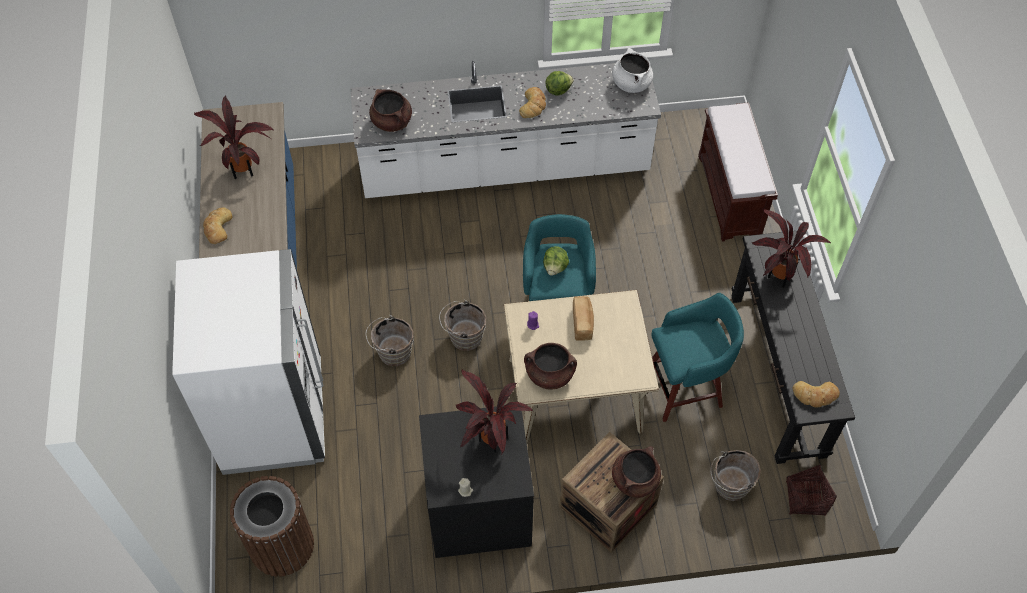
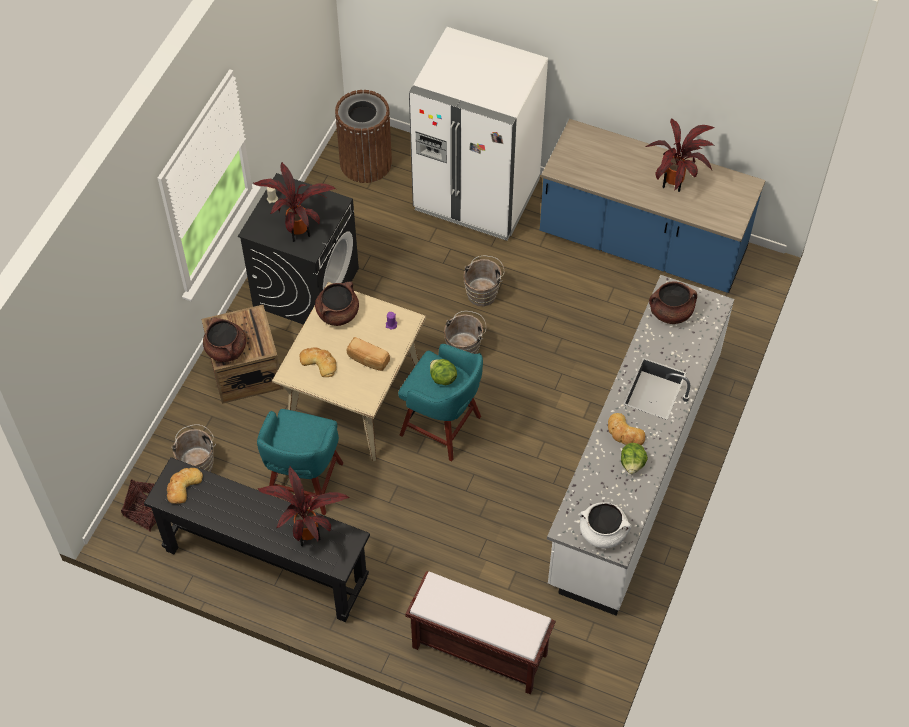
camera: 120 degrees right, 0 degrees up
bread [203,207,233,244] -> bread moved to [299,347,337,377]

